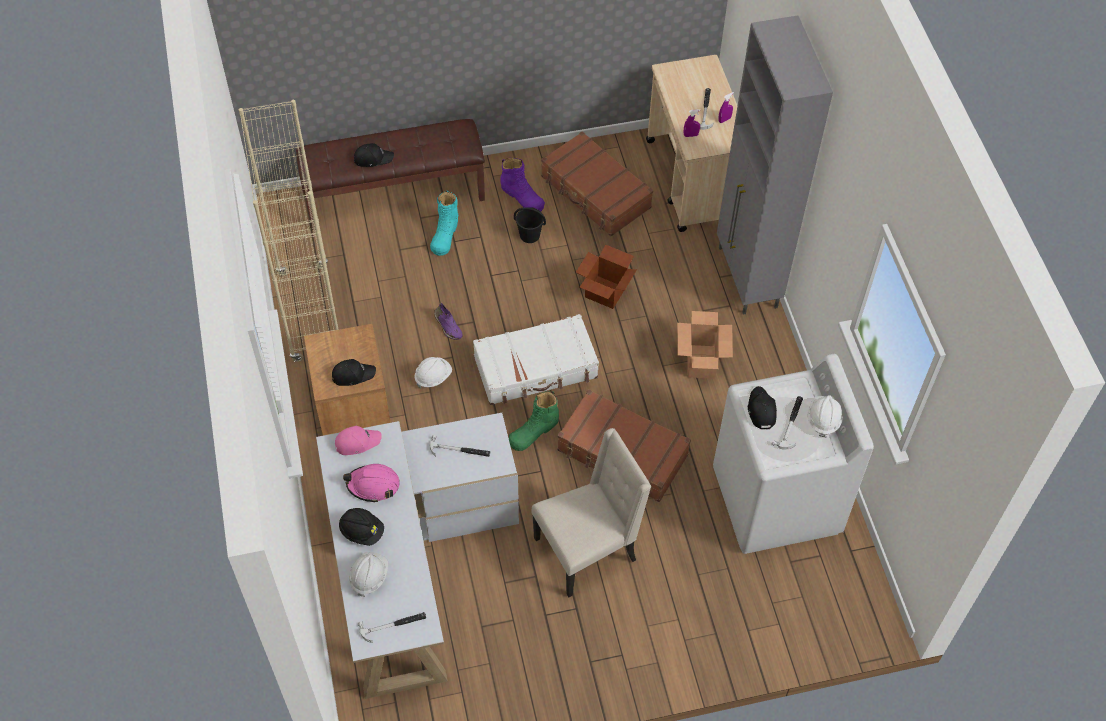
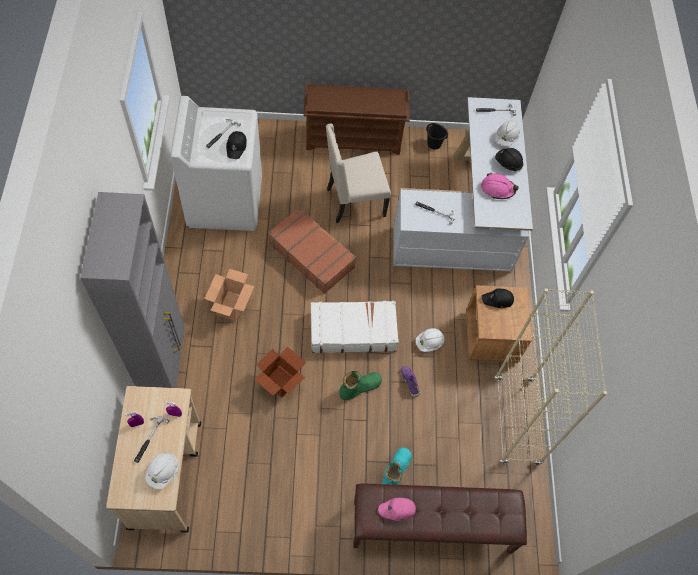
camera: 170 degrees left, 5 degrees up
pink cap [335,426,382,455] -> pink cap moved to [378,498,416,521]
black cap [354,143,394,167] -> none
purple boot [500,158,545,211] -> none
green boot [509,391,559,451] -> green boot moved to [339,371,382,400]
black bucket [514,207,546,243] -> black bucket moved to [426,123,448,149]
brown suitcase [541,131,653,236] -> none
white hard hat [808,395,843,437] -> white hard hat moved to [145,453,178,489]
none -> brown shoe rack [303,84,410,155]

